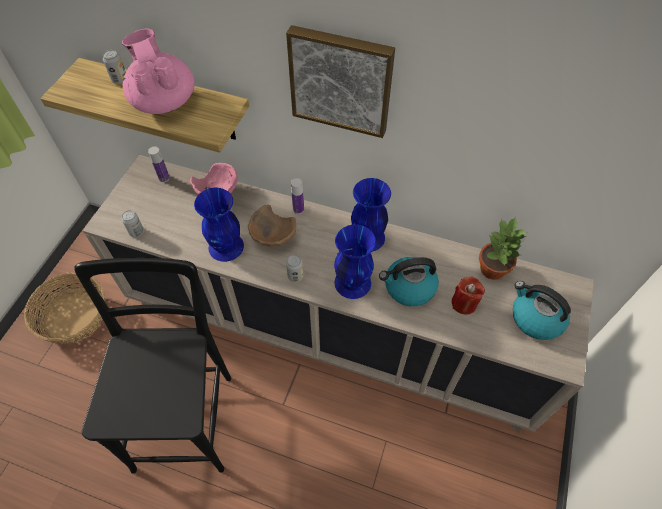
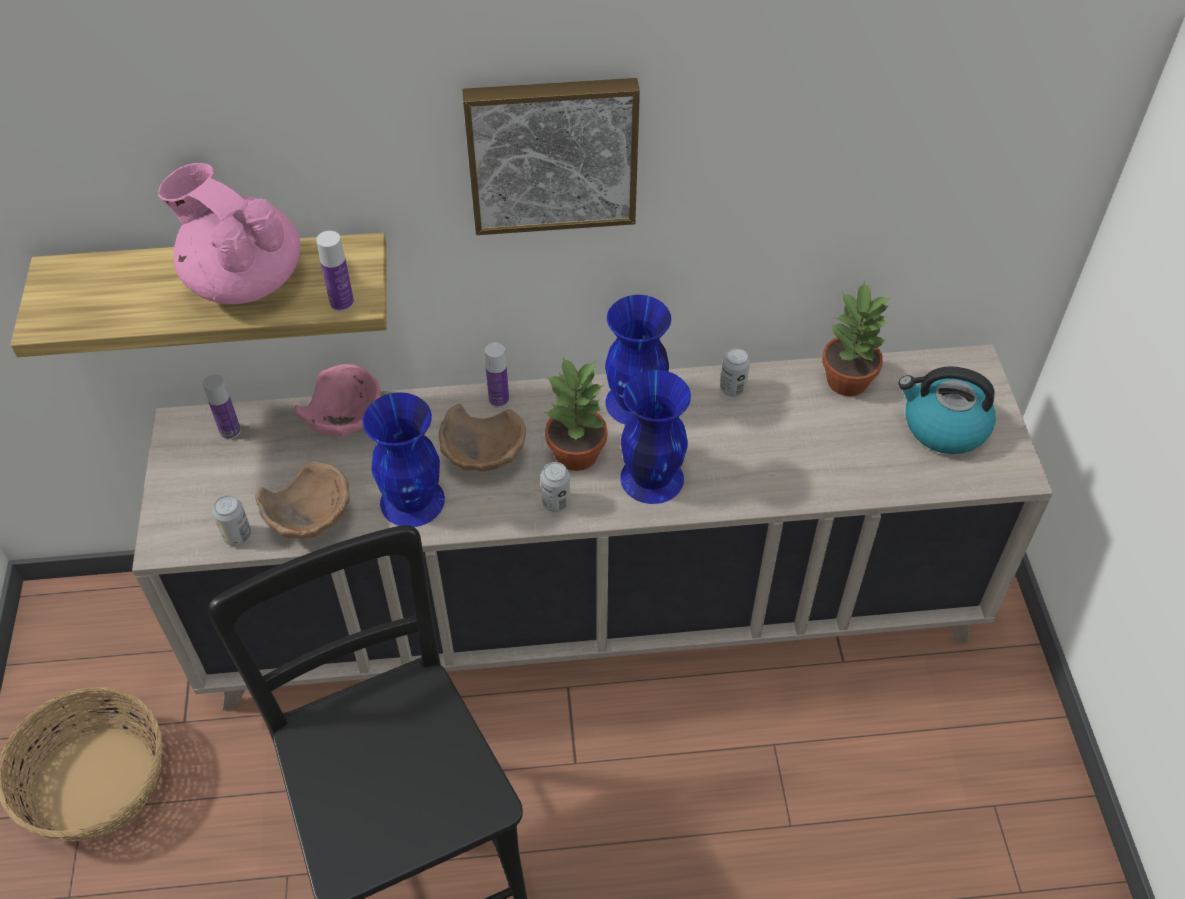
camera: 25 degrees left, 5 degrees down
can [103,50,126,84] -> can moved to [720,348,750,397]
kettle [379,257,439,306] -> none
red candle [452,277,485,314] -> none
none -> brown bowl [255,462,350,539]
none -> bottle [316,231,354,312]
none -> potted plant [545,357,608,471]

